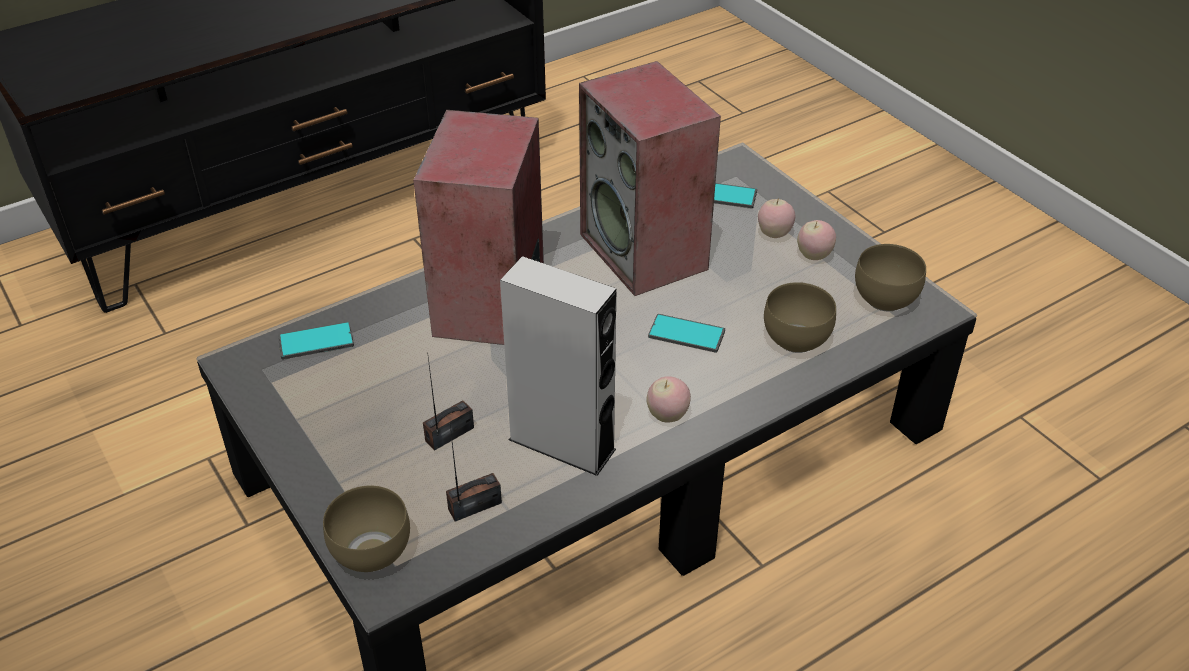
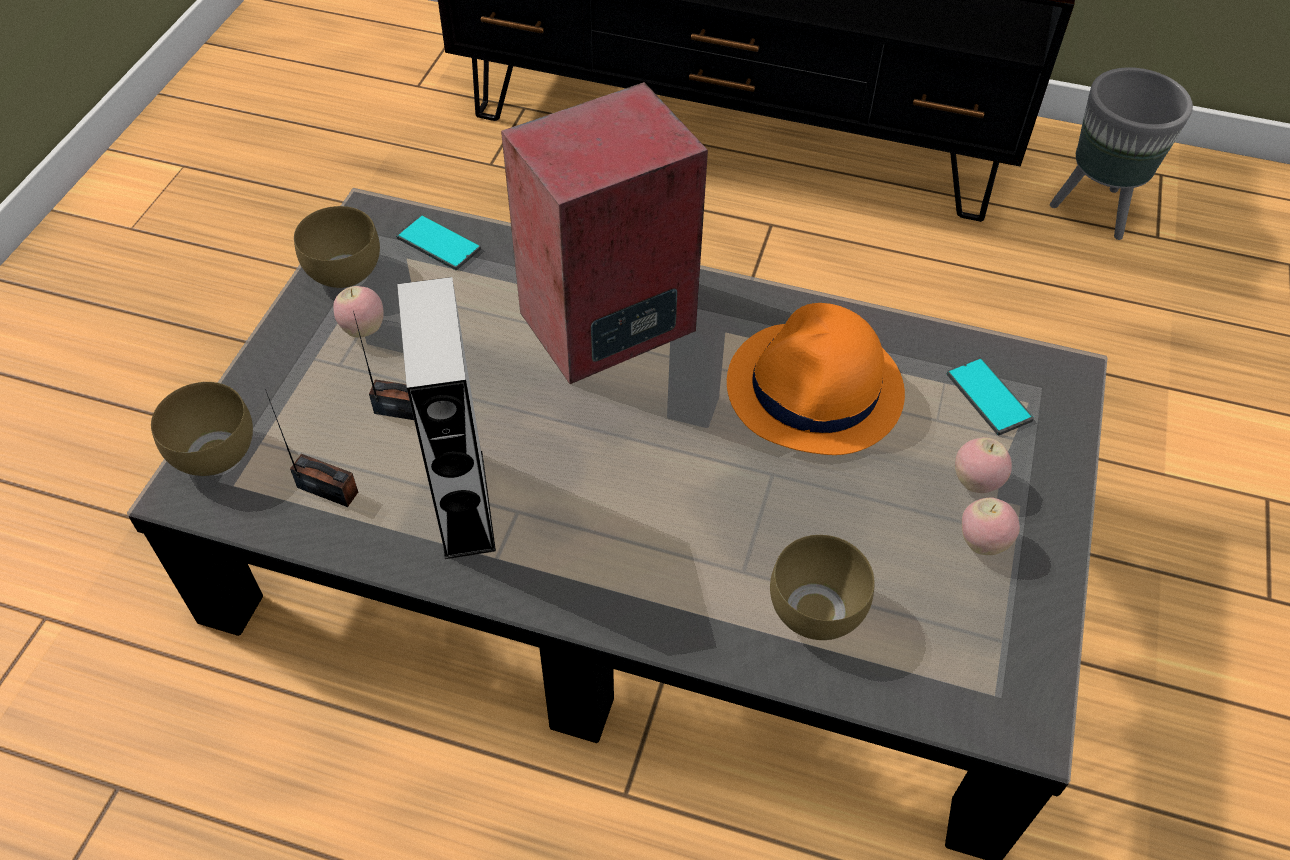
camera: 50 degrees right, 10 degrees up
speaker [579,61,721,296] -> orange hat [727,303,905,455]
apple [646,376,691,423] -> apple moved to [333,286,384,337]
phone [648,314,725,353] -> none
brown bowl [855,244,926,311] -> brown bowl moved to [294,206,380,288]
none -> grey planter [1050,67,1193,240]

